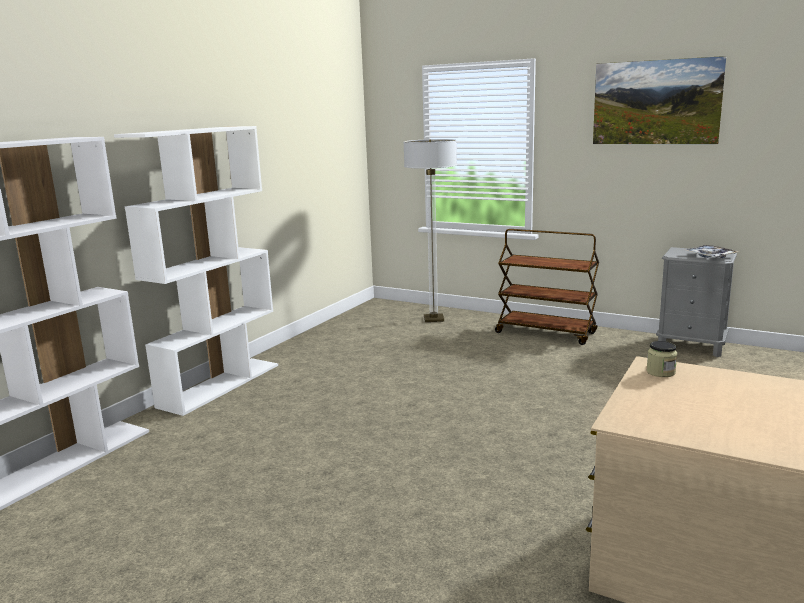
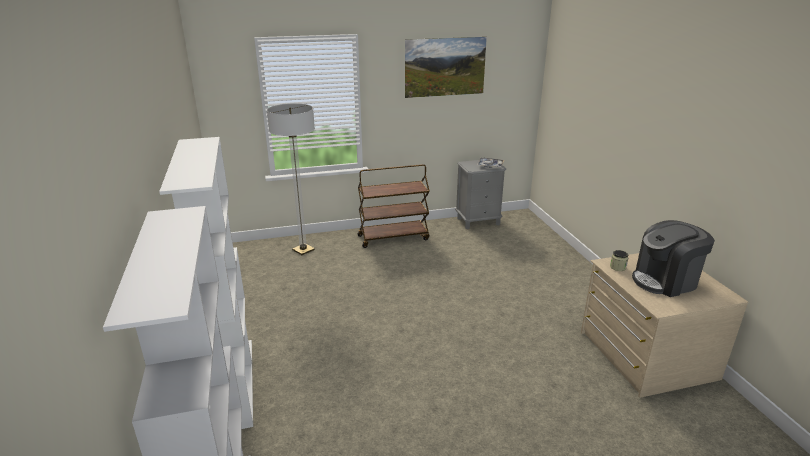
camera: 45 degrees left, 10 degrees up
none -> coffee machine [632,220,715,297]

